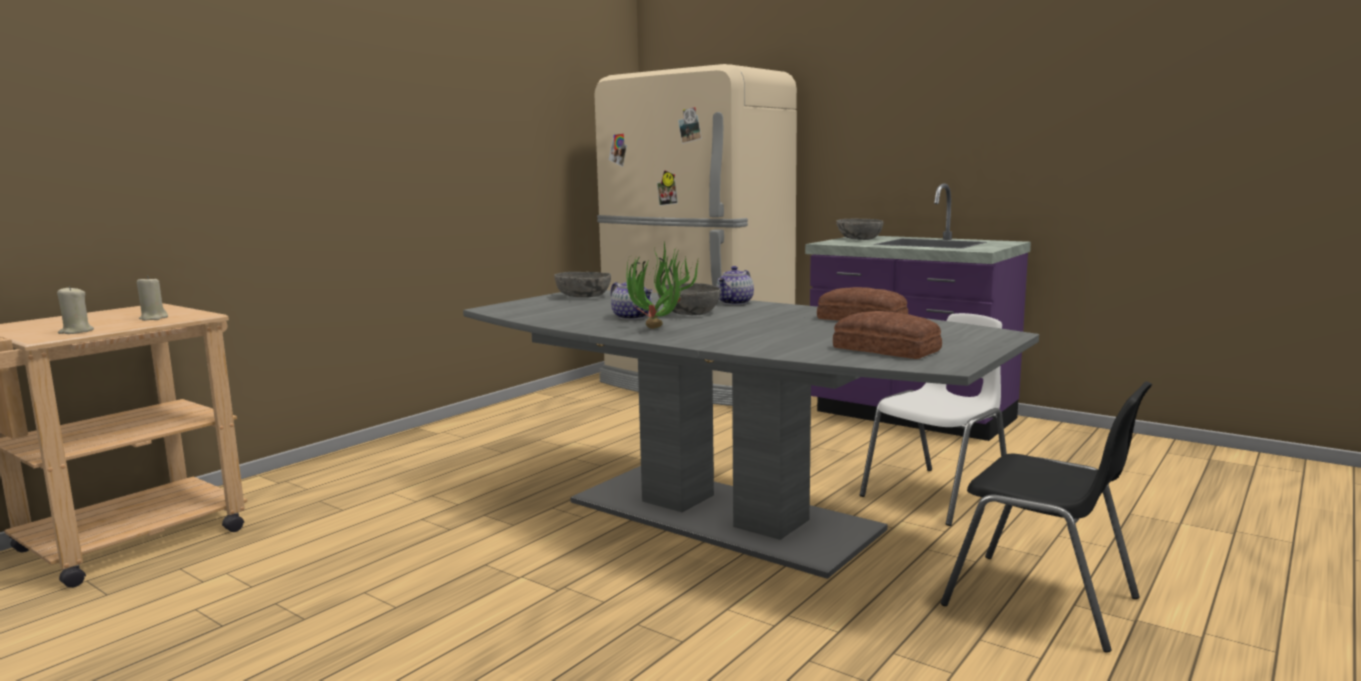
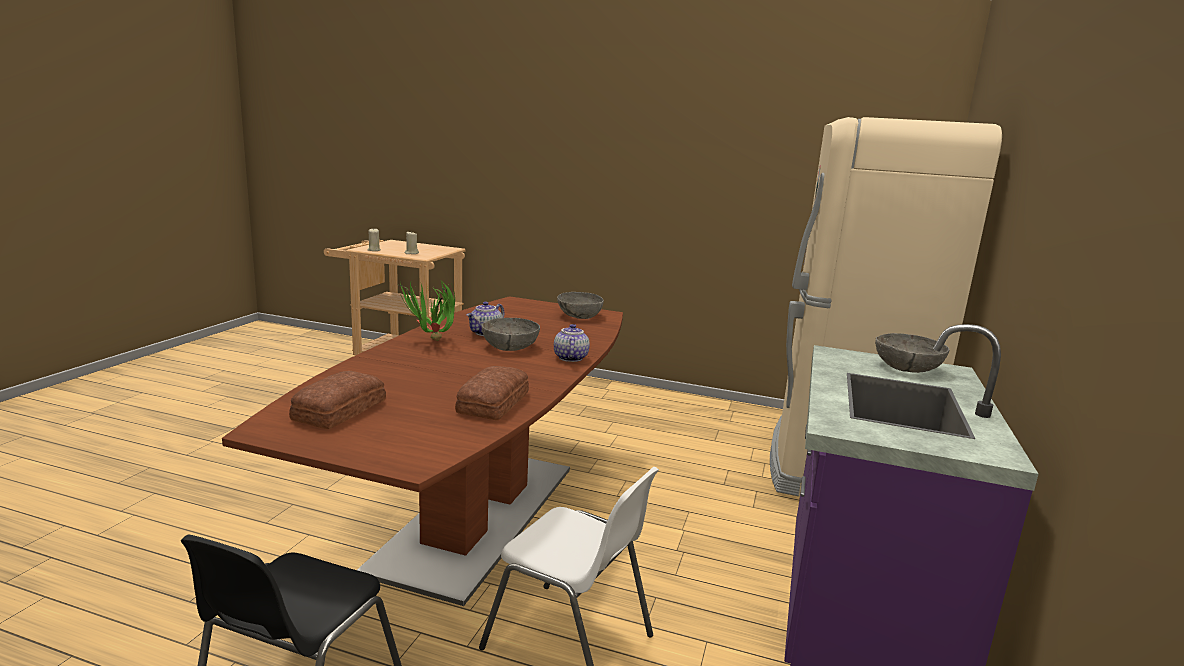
camera: 70 degrees right, 5 degrees up
grey dining table [463,290,1039,579] -> brown dining table [222,296,623,606]
teapot [716,266,754,305] -> teapot turned 75 degrees clockwise [554,324,590,362]

